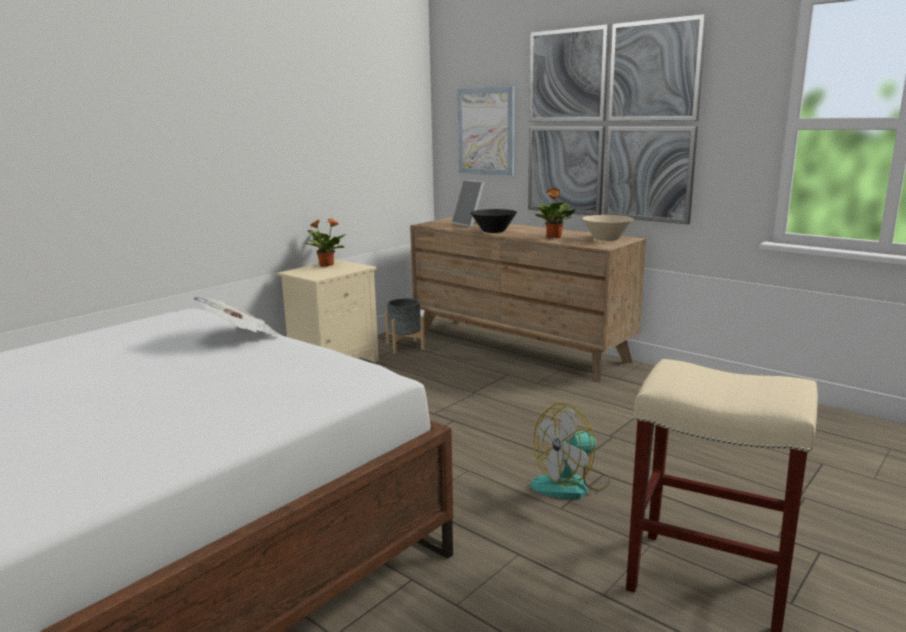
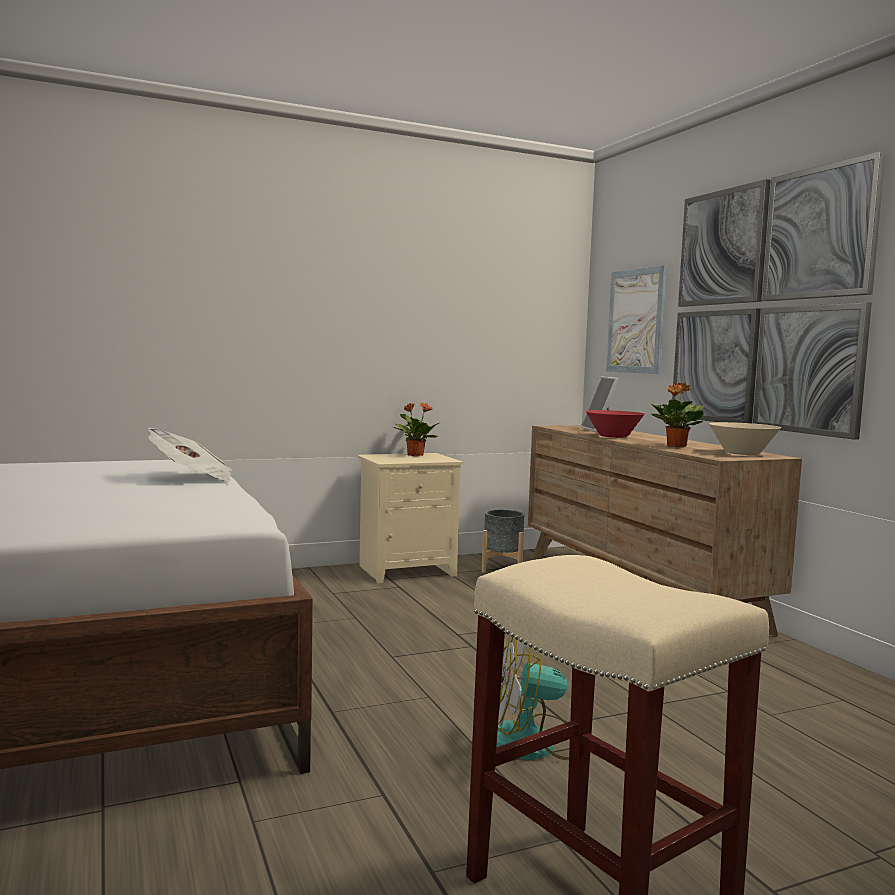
camera: 25 degrees right, 10 degrees down
black bowl [471,209,517,233] -> red bowl [586,410,645,438]

